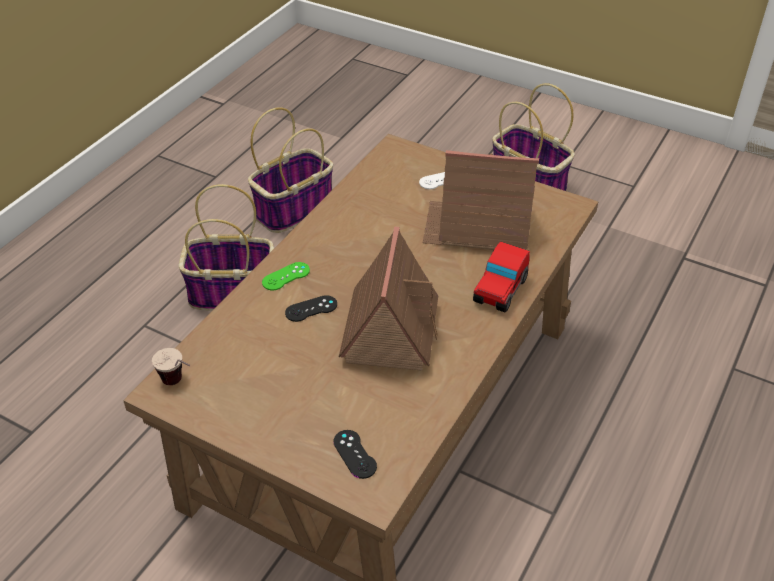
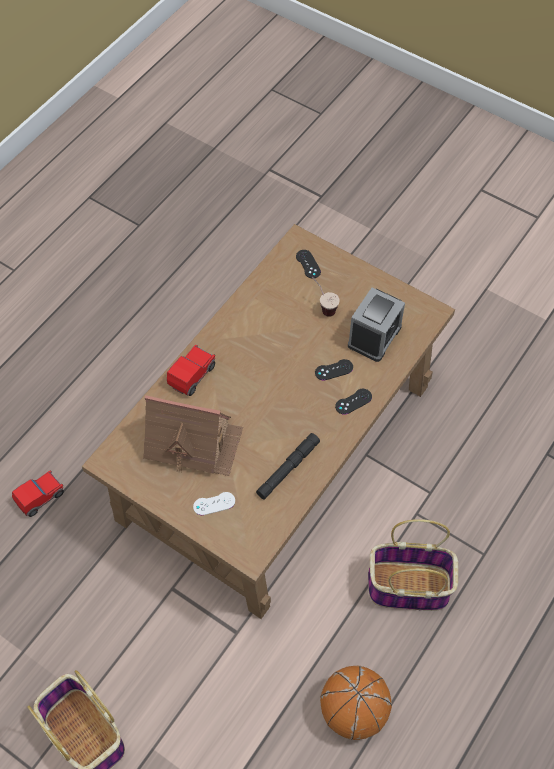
camera: 175 degrees left, 15 degrees up
cup [152,348,190,385] -> cup moved to [312,276,340,317]
basket [248,107,333,233] -> basketball [320,666,392,740]
green game controller [262,262,310,290] -> black game controller [335,389,372,415]
toy house [339,227,438,371] -> none
none -> toy car [12,470,64,517]
none -> black flashlight [256,433,320,500]
none -> alarm clock [348,288,405,362]

